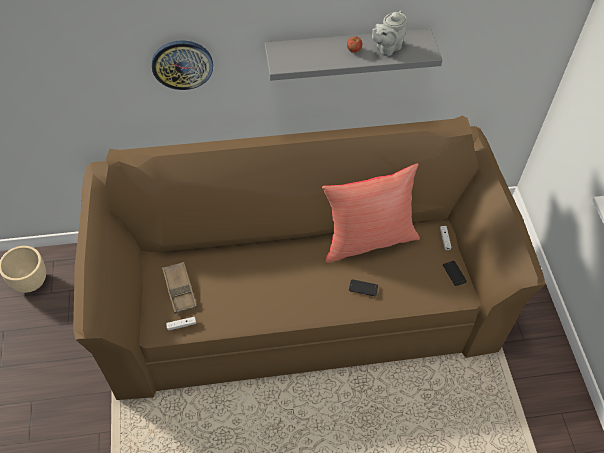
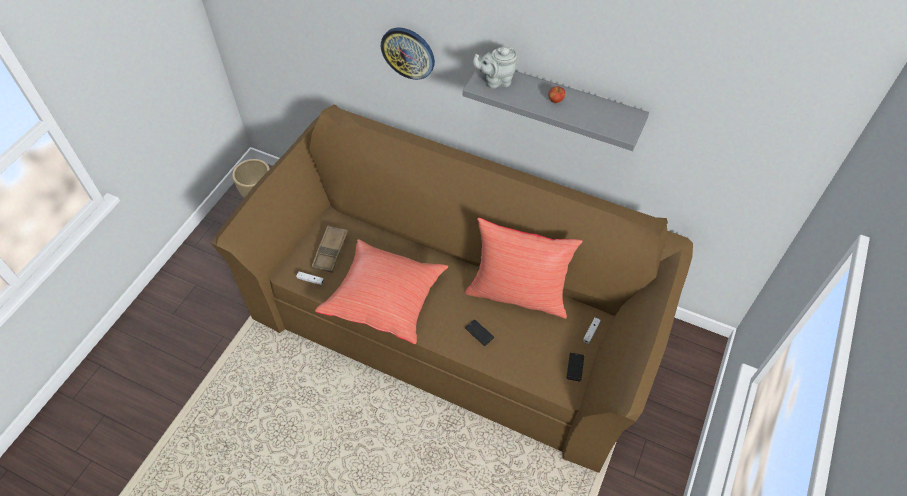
camera: 35 degrees right, 0 degrees up
grey teapot [372,11,407,56] -> grey teapot moved to [473,46,517,88]
none -> red pillow [315,239,448,344]

